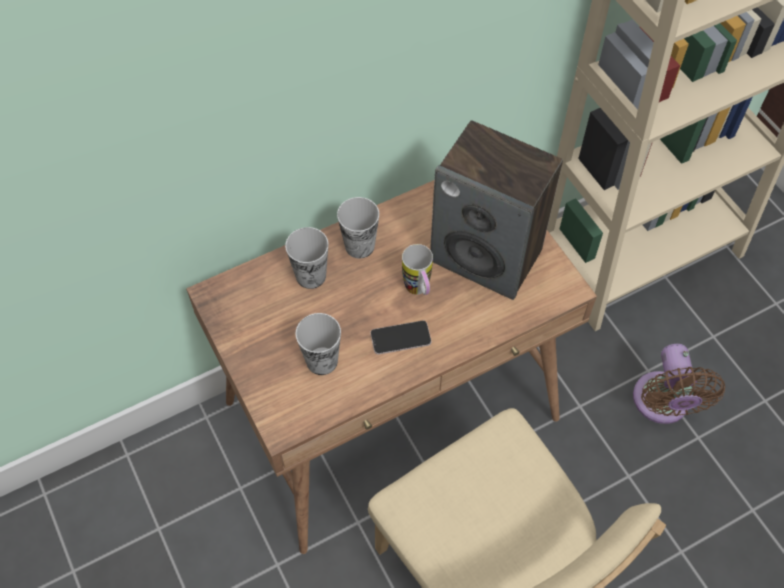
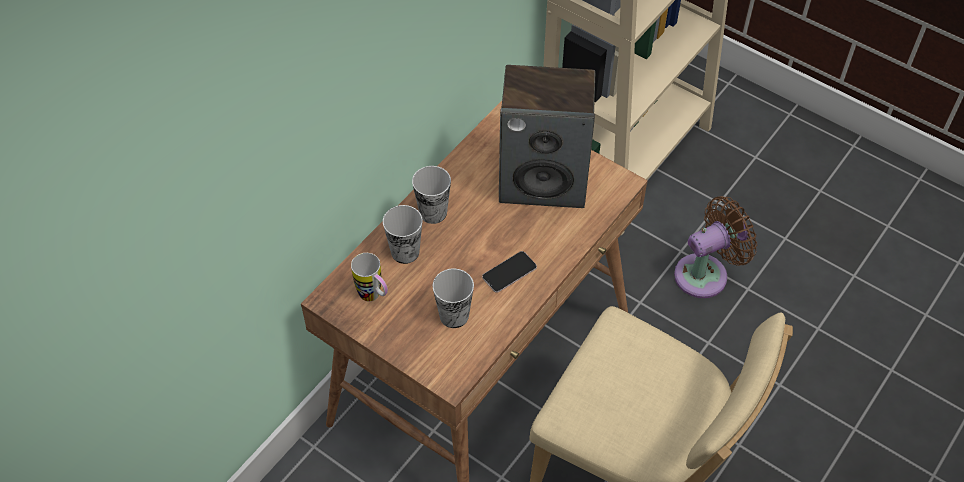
camera: 25 degrees left, 5 degrees down
mug [402,244,433,295] -> mug moved to [351,253,388,301]
brown fan [633,344,725,424] -> brown fan turned 90 degrees counterclockwise [674,196,757,298]

